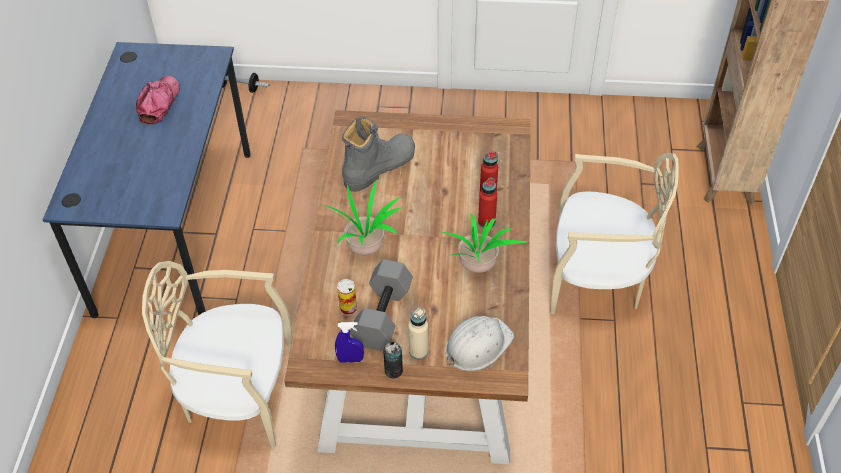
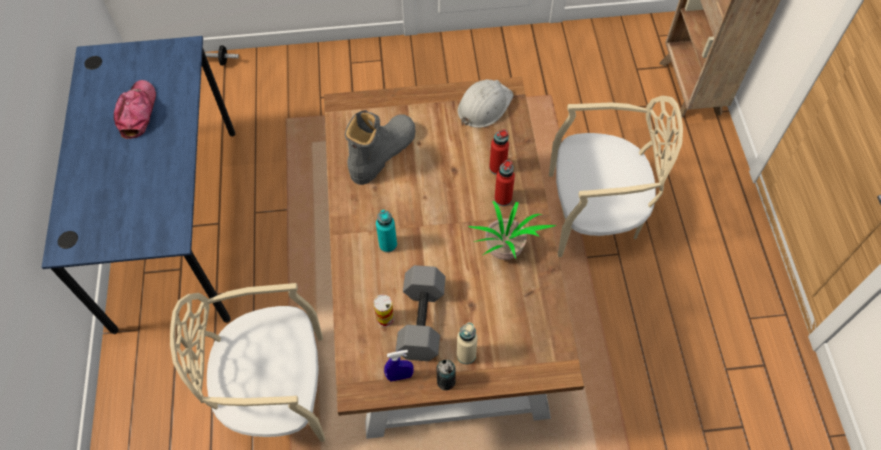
camera: 10 degrees left, 10 degrees up
potted plant [324,180,403,255] -> turquoise bottle [376,210,397,253]
white hard hat [445,316,514,371] -> white hard hat moved to [458,79,513,128]

